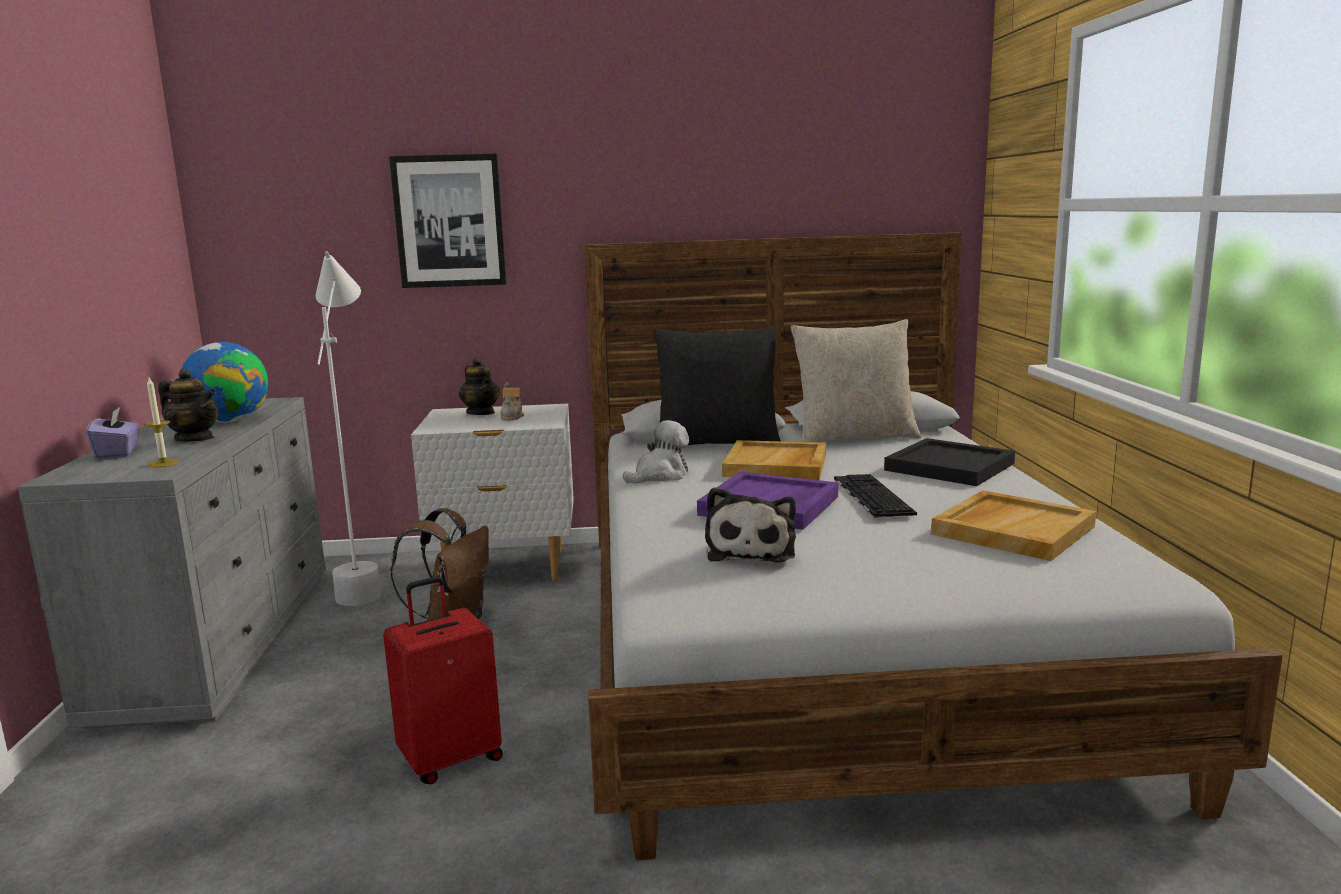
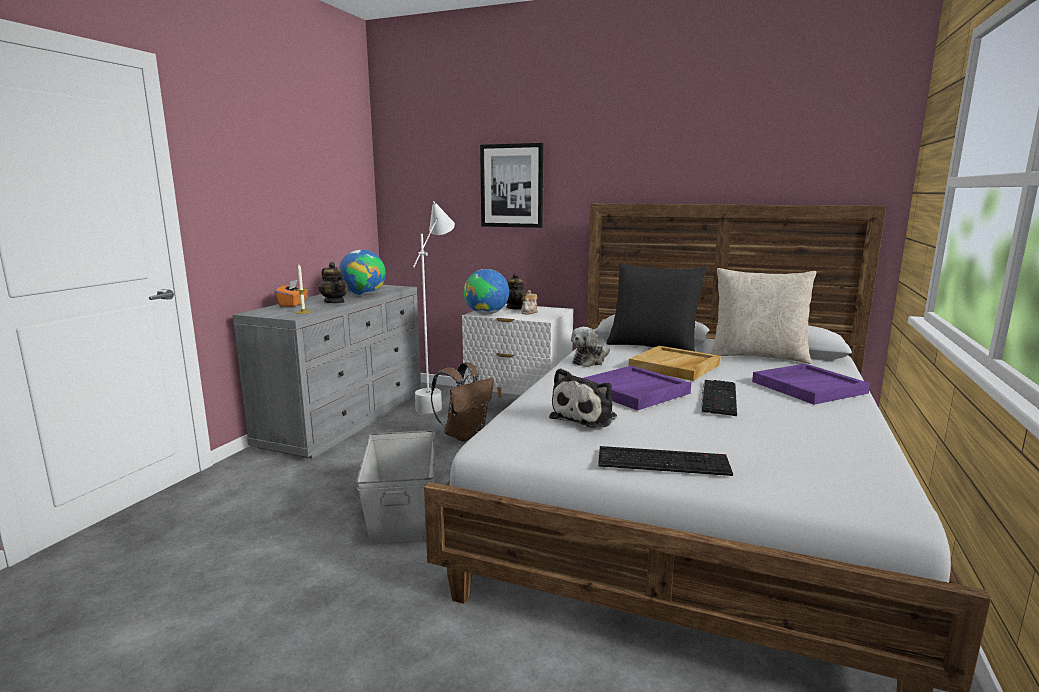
camera: 25 degrees right, 0 degrees up
purple tissue box [86,407,138,459] -> orange tissue box [275,279,308,307]
red suitcase [383,576,503,784] -> grey storage box [356,430,435,544]
plush toy [623,420,689,484] -> plush toy turned 150 degrees clockwise [571,327,610,367]
black tray [884,438,1015,486] -> purple tray [752,364,870,405]
beige tray [931,490,1096,561] -> none
none -> globe [464,269,509,314]
none -> keyboard [598,446,733,476]

